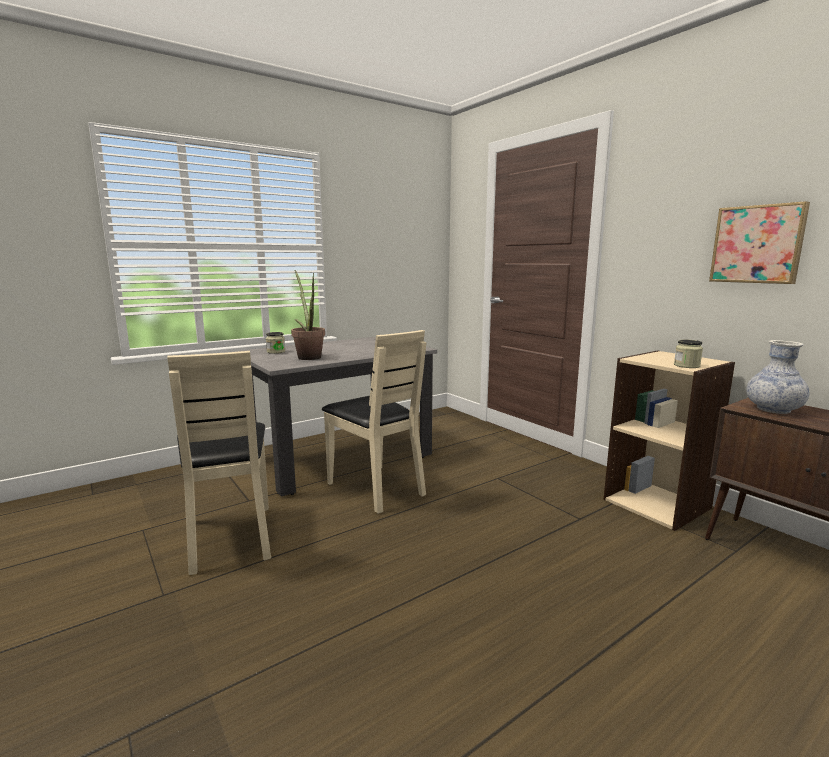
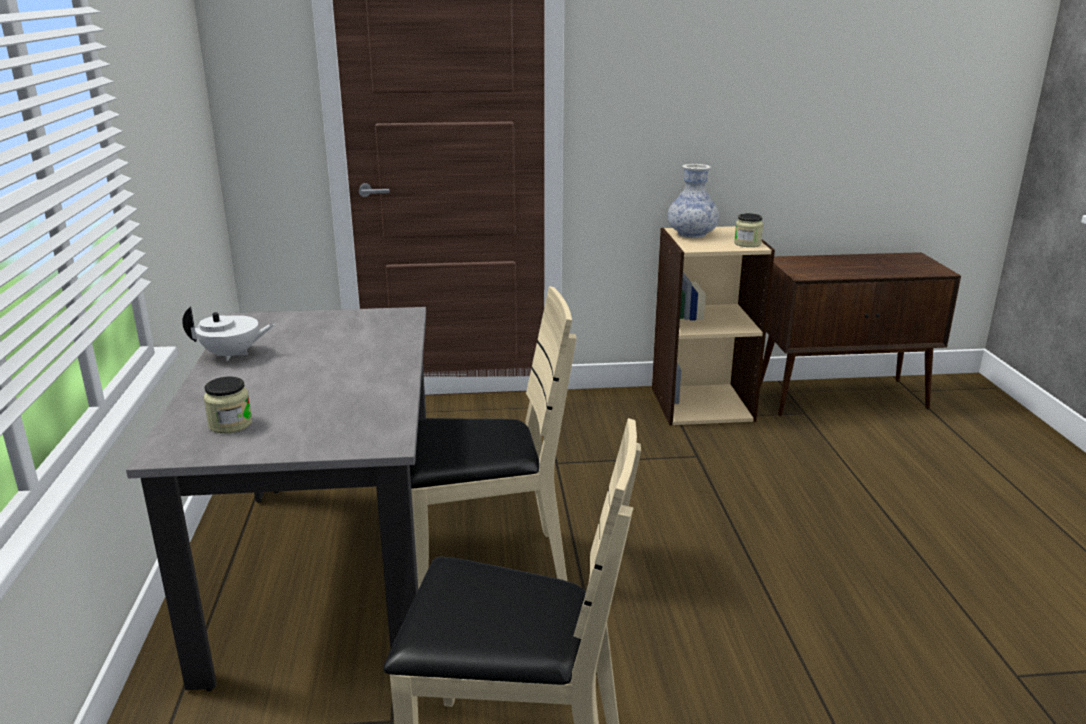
camera: 60 degrees left, 10 degrees up
potted plant [291,270,325,360] -> none
picture [709,201,810,284] -> none
vase [746,340,809,414] -> vase moved to [668,164,719,238]
none -> white teapot [182,306,275,362]

